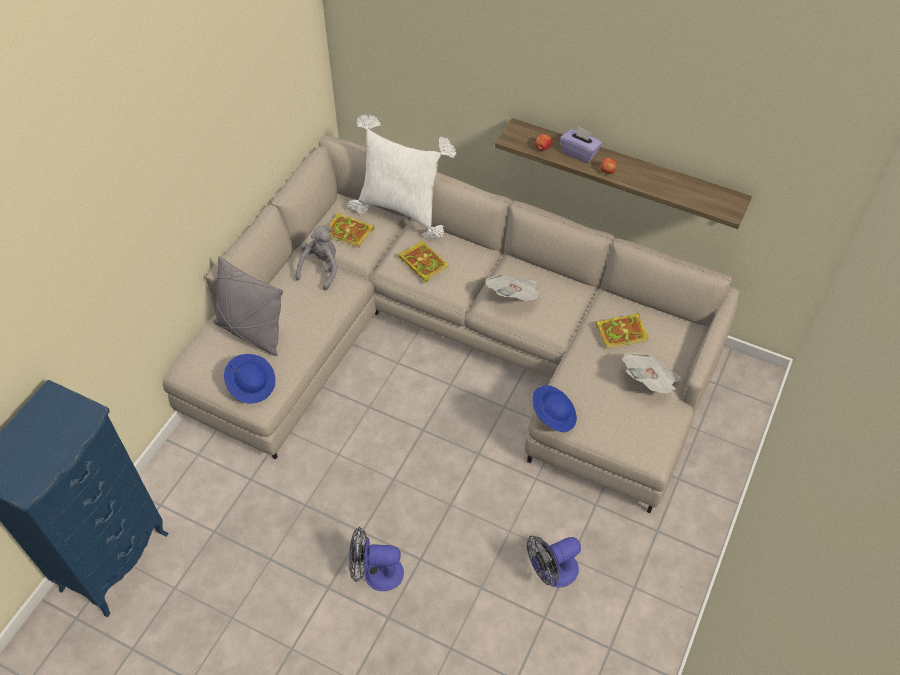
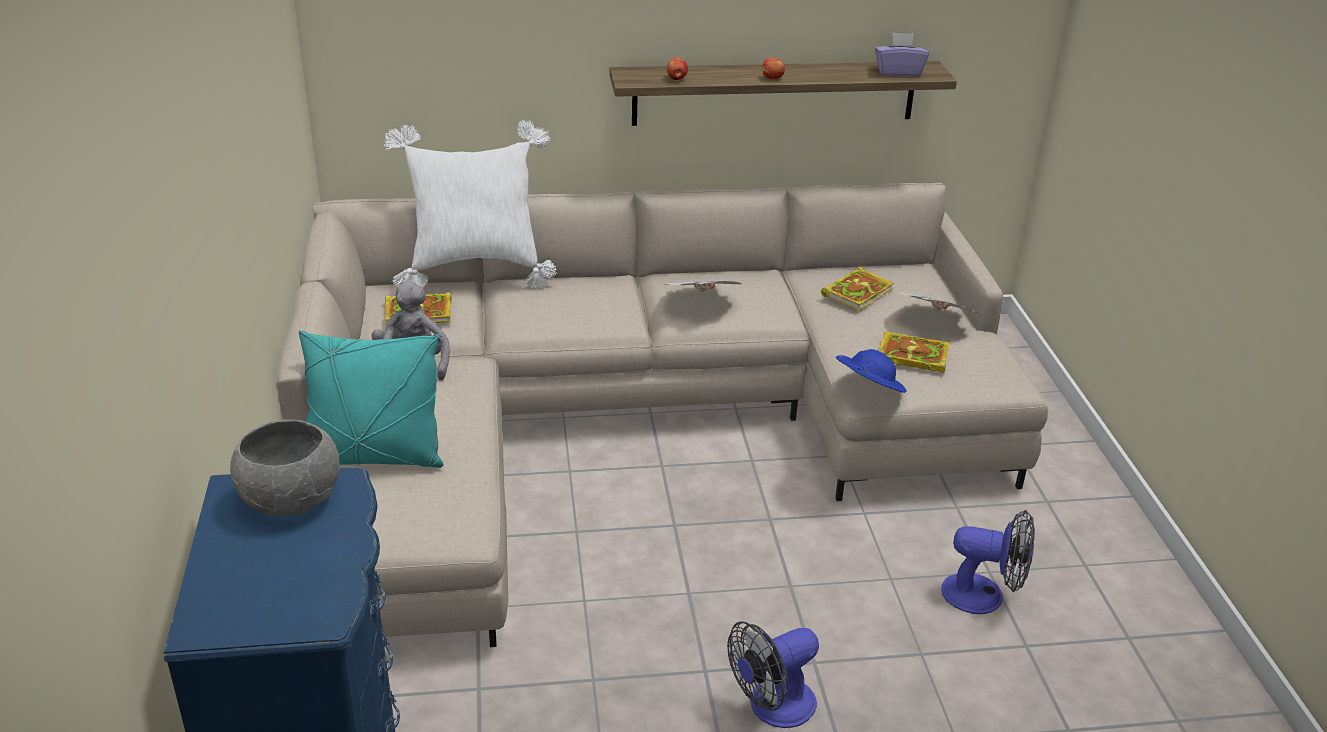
camera: 35 degrees left, 20 degrees down
grey pillow [213,256,283,356] -> turquoise pillow [299,330,444,468]
blue hat [224,354,276,403] -> none
book [398,241,448,283] -> book moved to [878,332,949,373]
fan [527,535,581,587] -> fan turned 105 degrees counterclockwise [941,510,1035,614]
purple tissue box [560,126,602,163] -> purple tissue box moved to [875,32,929,77]
none -> grey bowl [230,419,340,516]

